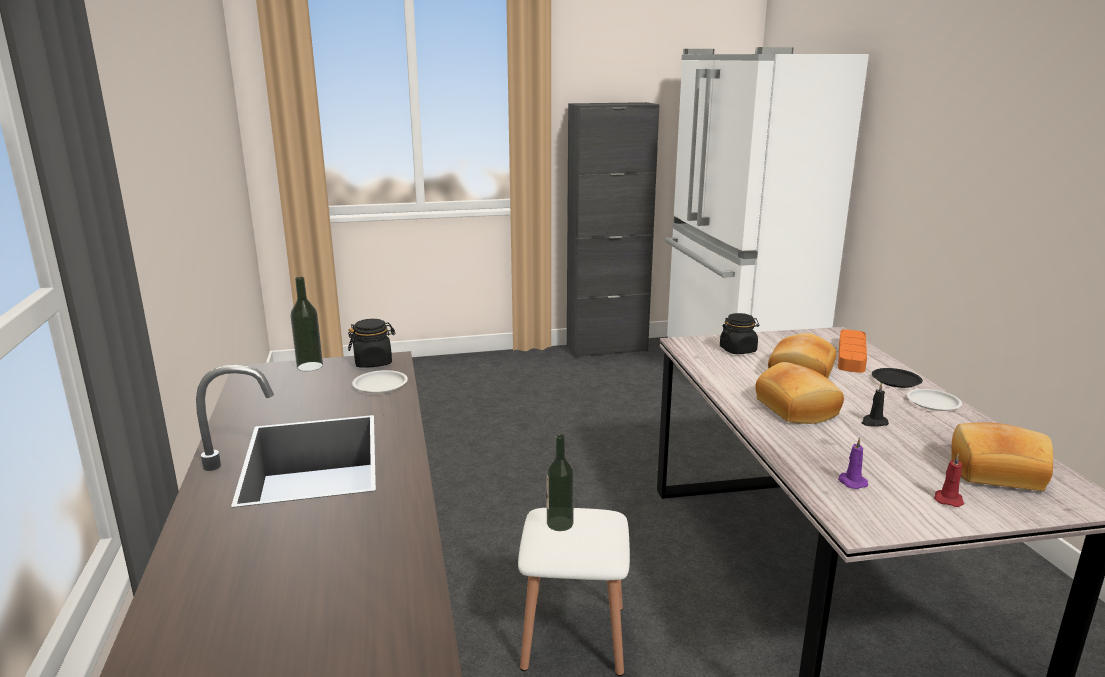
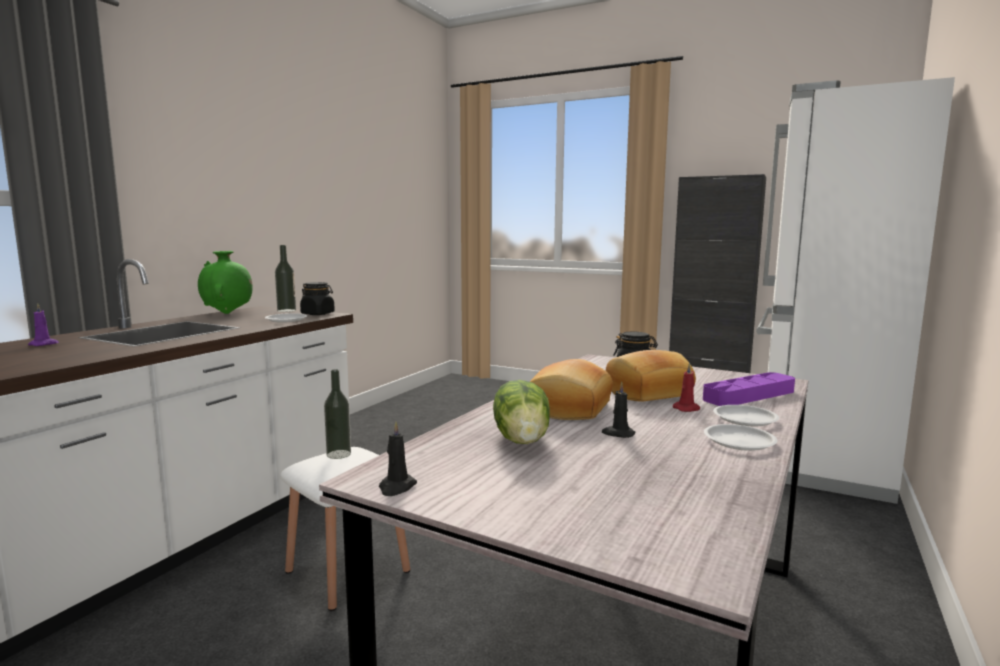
camera: 40 degrees right, 10 degrees down
orange tray [838,329,867,373] -> purple tray [703,372,795,406]
purple candle [838,437,868,489] -> purple candle moved to [28,303,59,346]
black plate [872,368,923,388] -> white plate [713,405,779,426]
red candle [934,453,964,507] -> red candle moved to [673,363,700,412]
bread [951,422,1053,491] -> none
none -> green vase [198,251,253,314]
none -> black candle [379,421,417,496]
none -> lettuce [493,380,550,444]

